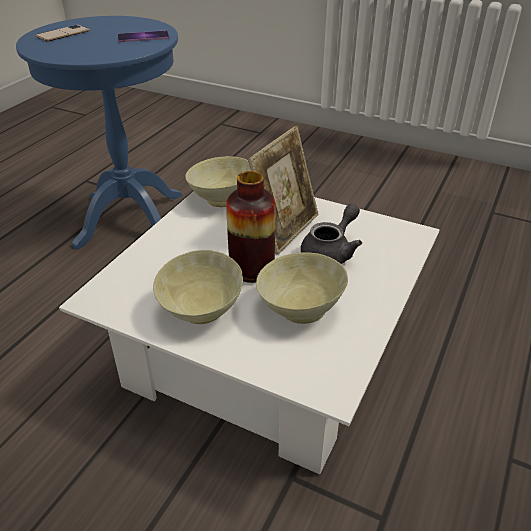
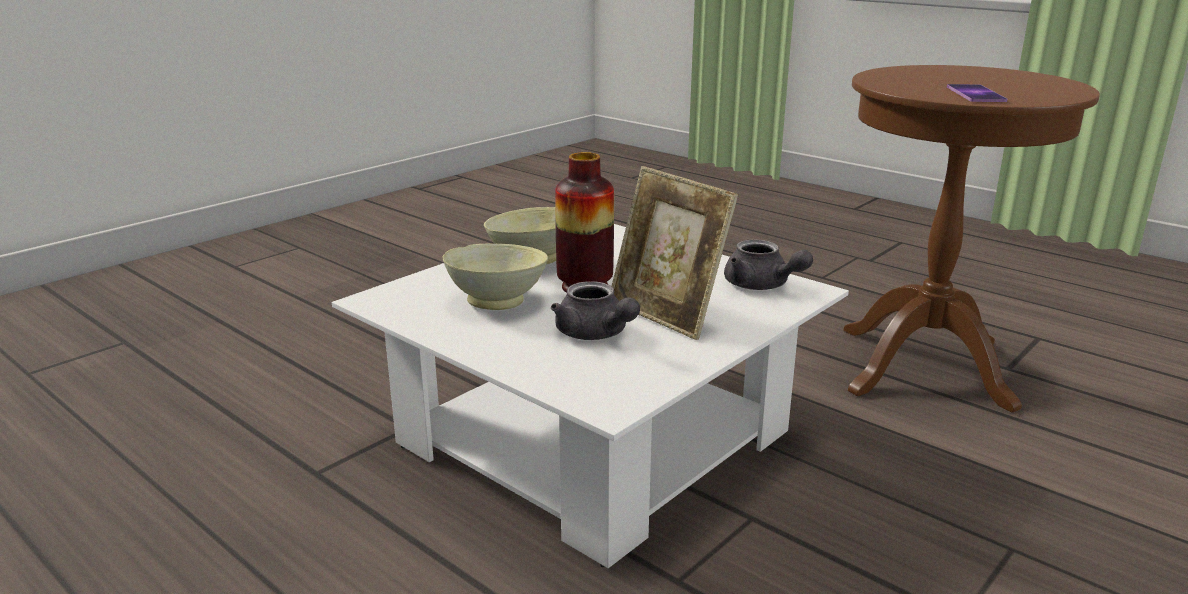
camera: 105 degrees right, 15 degrees down
blue side table [16,16,182,250] -> brown side table [843,65,1100,413]
phone [35,25,90,42] -> none
beige bowl [185,156,251,207] -> grey teapot [724,239,813,290]

